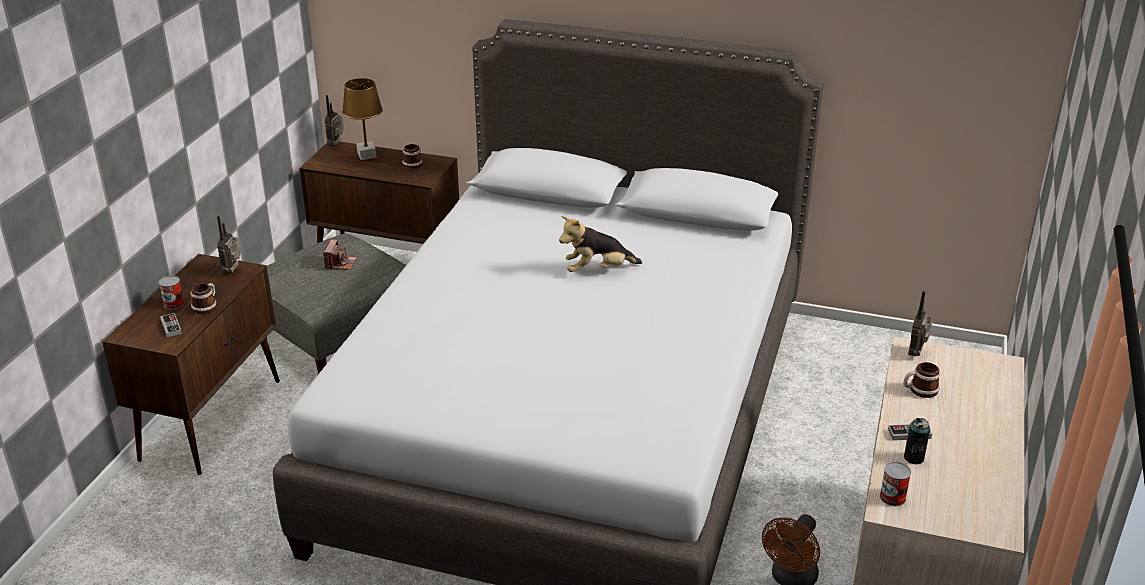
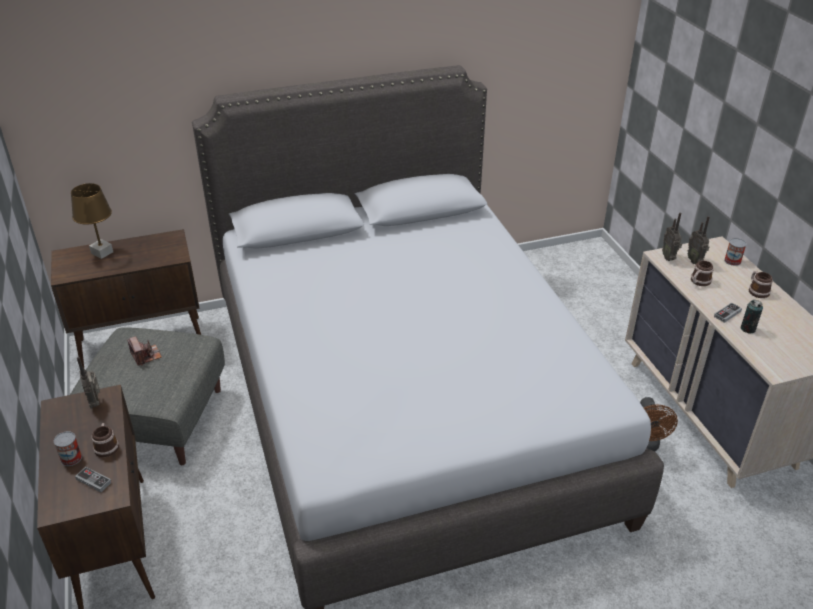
camera: 35 degrees left, 5 degrees up
radio [325,95,344,146] -> radio moved to [688,216,710,264]
mug [402,144,423,169] -> mug moved to [749,271,773,298]
plush toy [559,216,642,272] -> none
can [880,462,911,506] -> can moved to [724,238,747,266]

